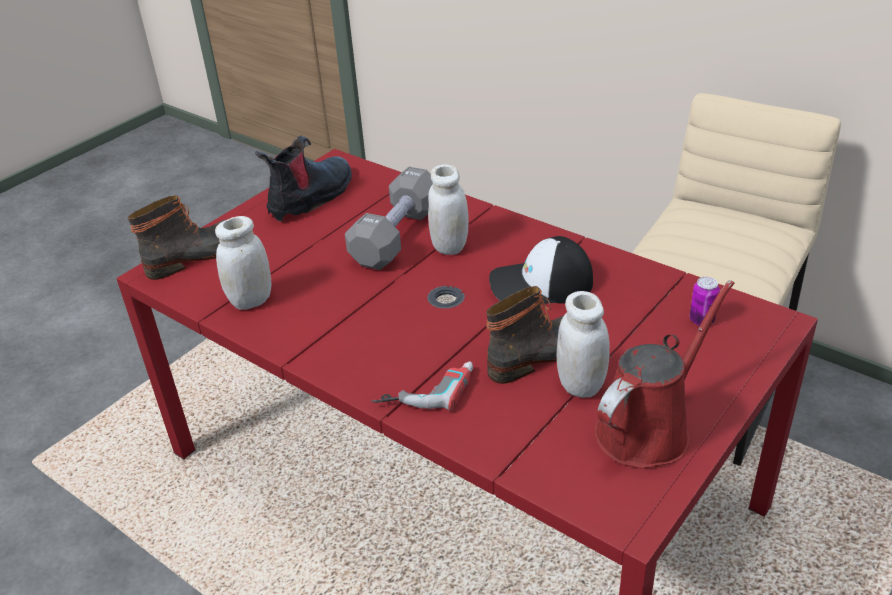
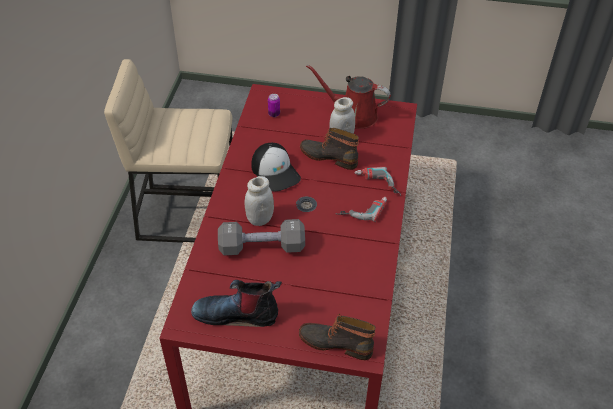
camera: 120 degrees left, 10 degrees up
white jar [215,216,271,310] -> none
none -> power drill [336,197,387,222]

